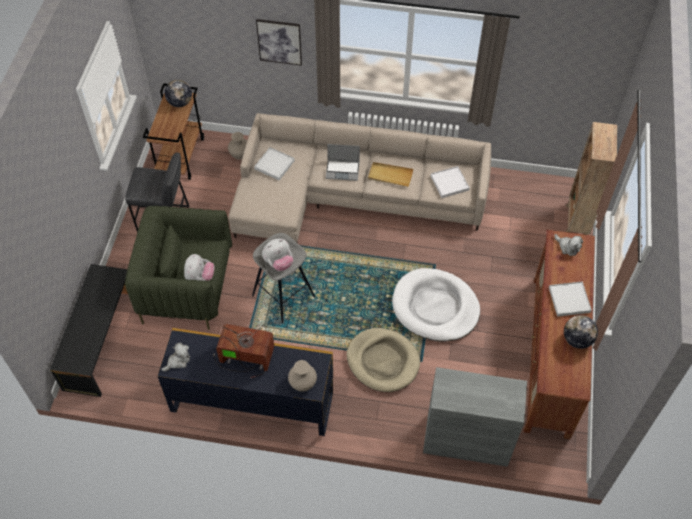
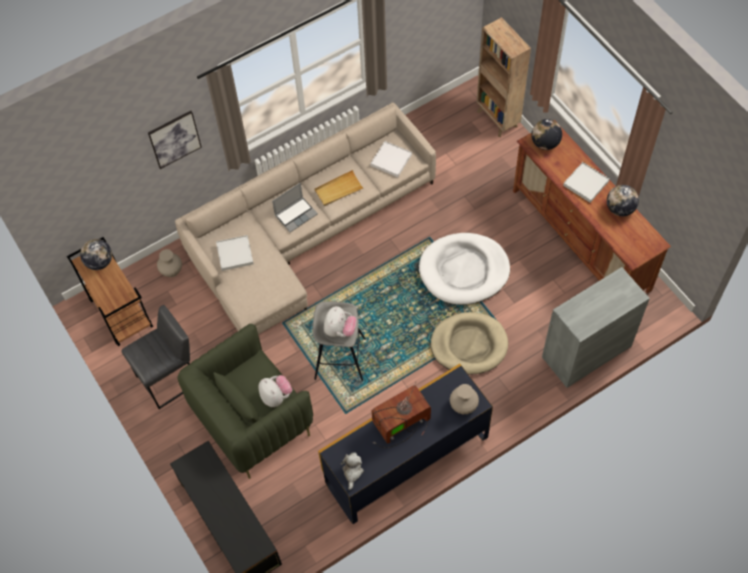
camera: 40 degrees left, 5 degrees up
plush toy [554,234,583,256] -> globe [531,119,562,150]

